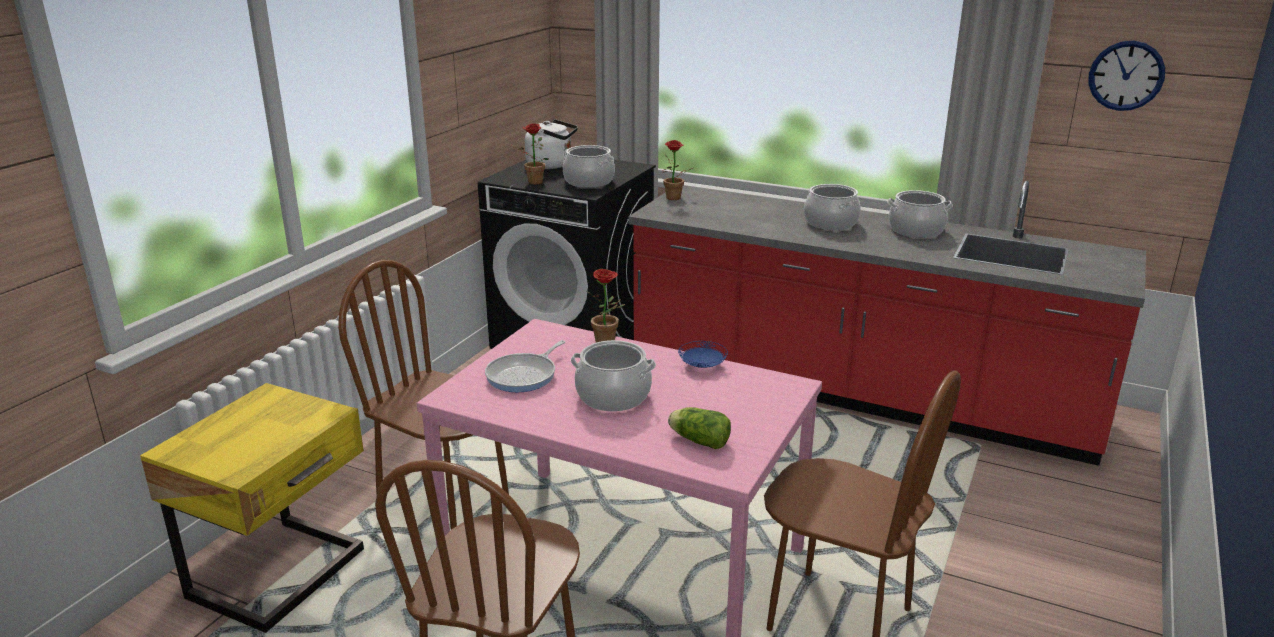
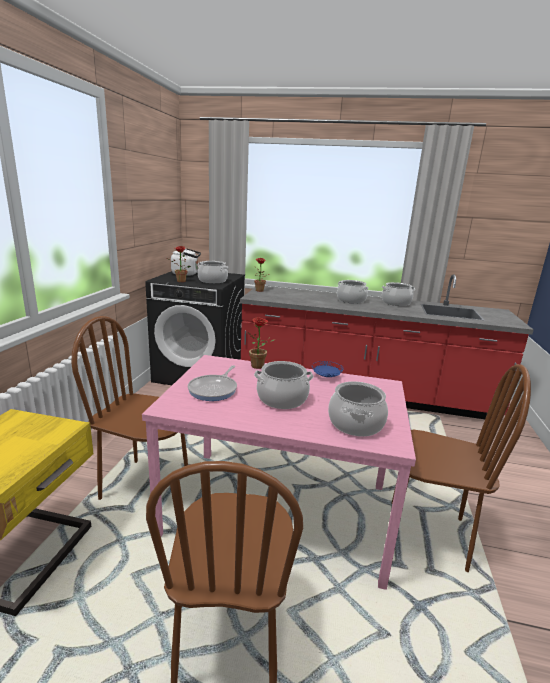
camera: 15 degrees left, 5 degrees down
lettuce [668,407,731,449] -> cooking pot [328,381,388,437]
wall clock [1088,41,1165,111] -> none

